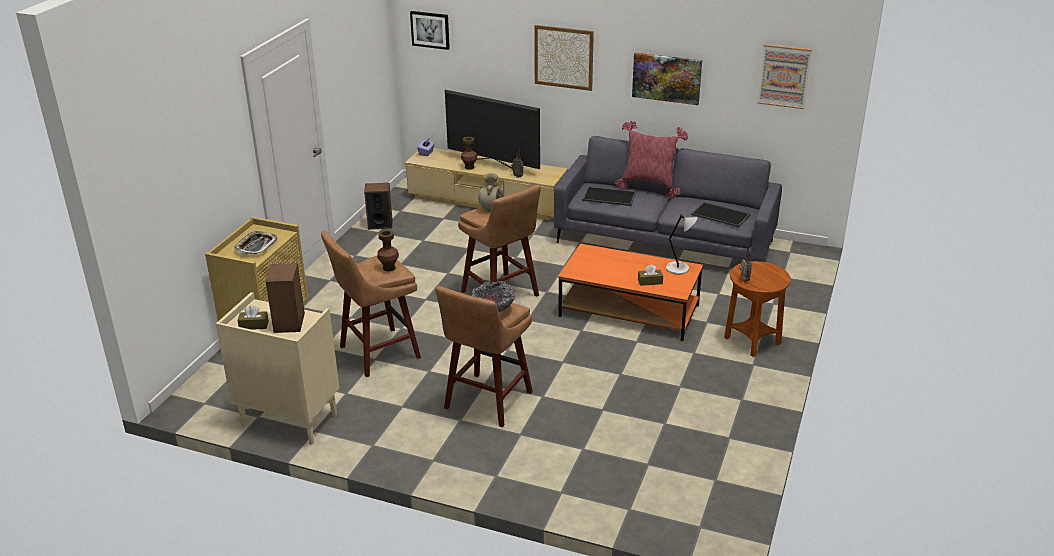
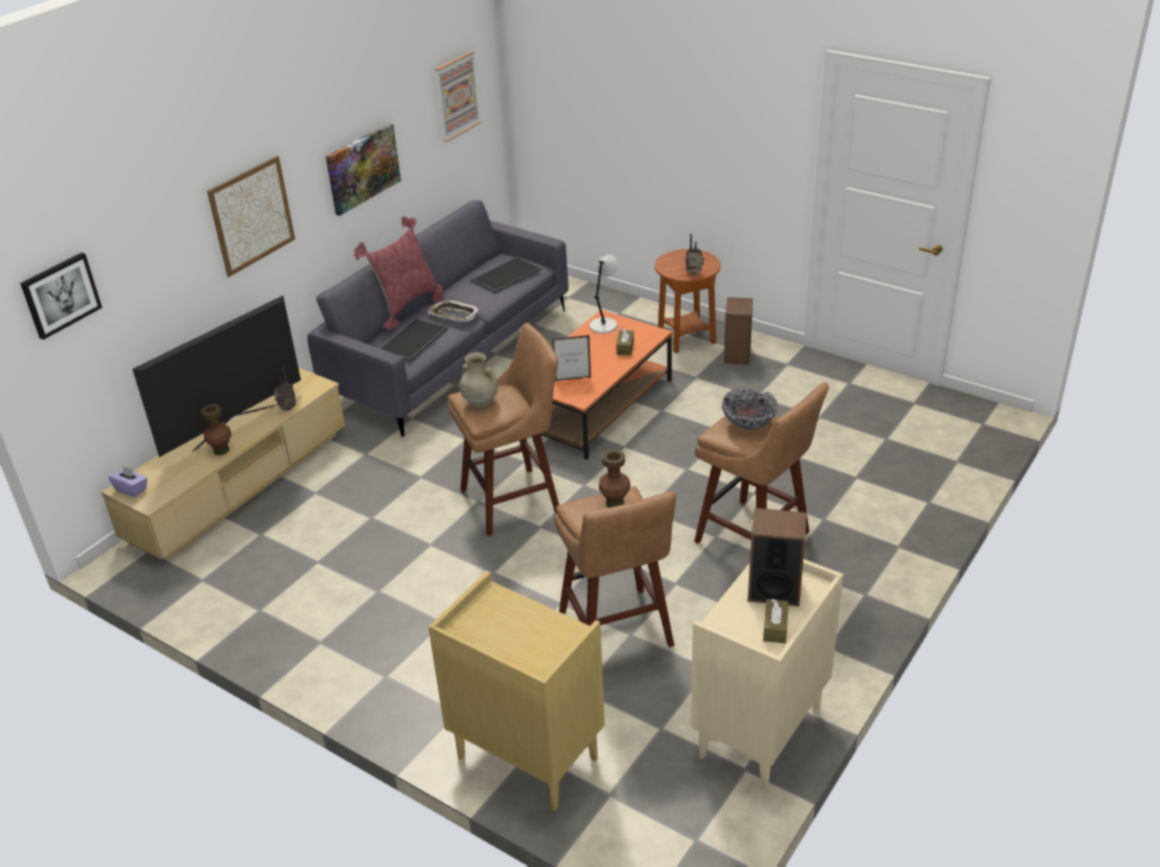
camera: 75 degrees left, 5 degrees up
tray [234,231,278,255] -> tray moved to [428,300,479,322]
speaker [364,183,393,230] -> speaker moved to [724,297,753,365]
none -> picture frame [552,335,591,381]

